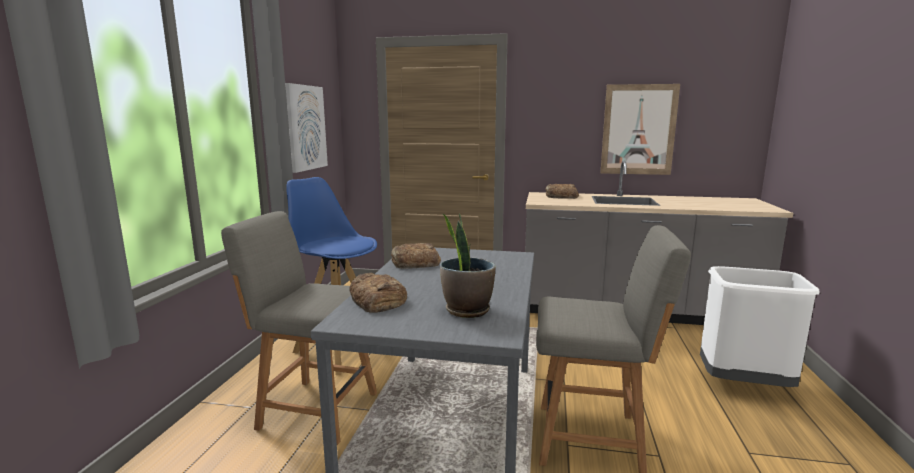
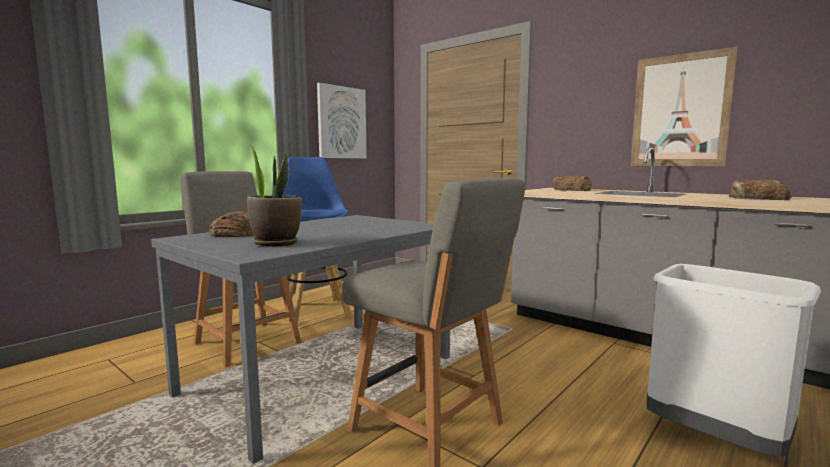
camera: 30 degrees right, 5 degrees down
bread [391,243,441,269] -> bread moved to [729,179,792,200]

